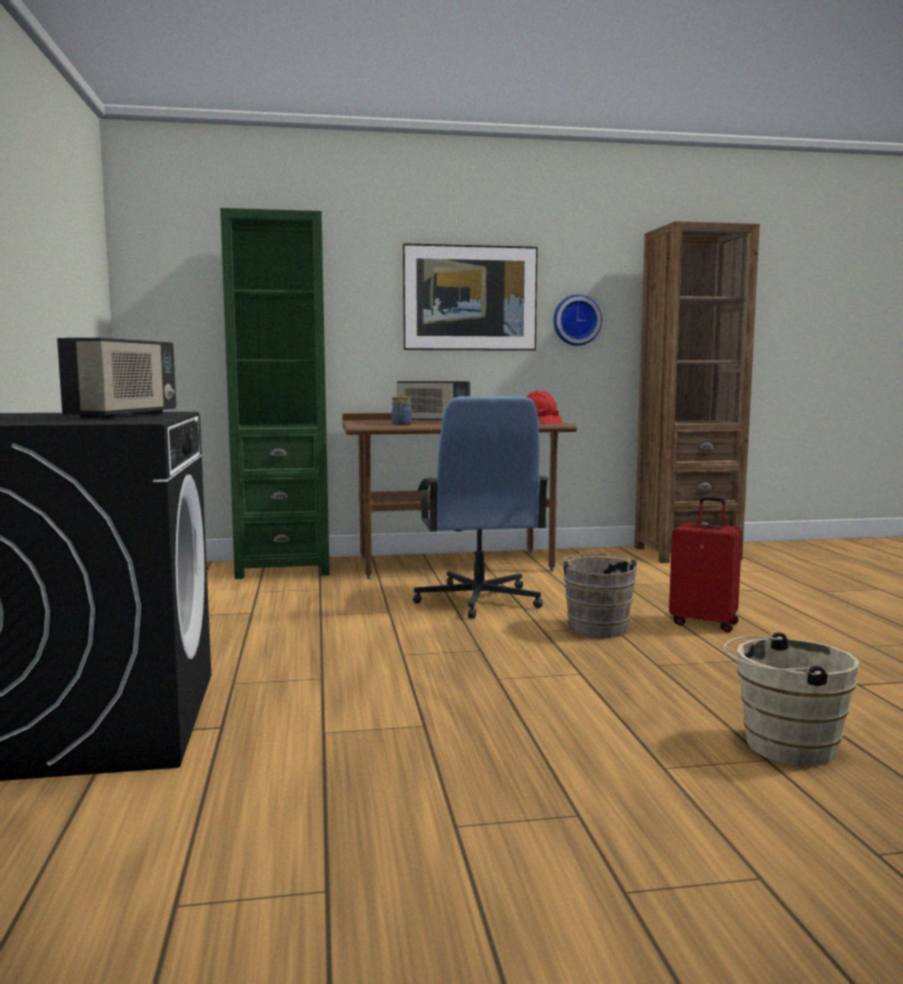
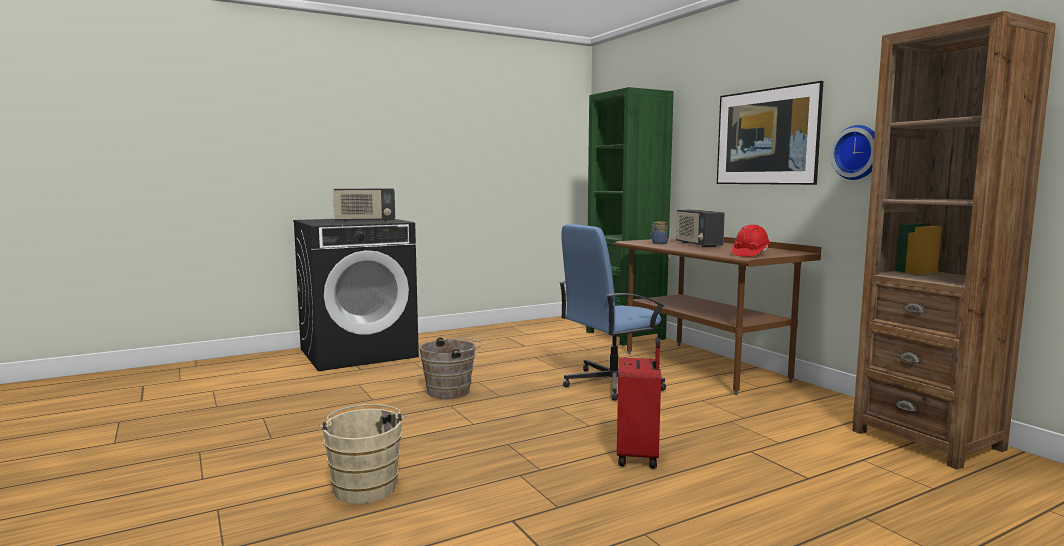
camera: 70 degrees right, 0 degrees up
brown bucket [560,553,639,638] -> brown bucket moved to [419,337,482,399]

